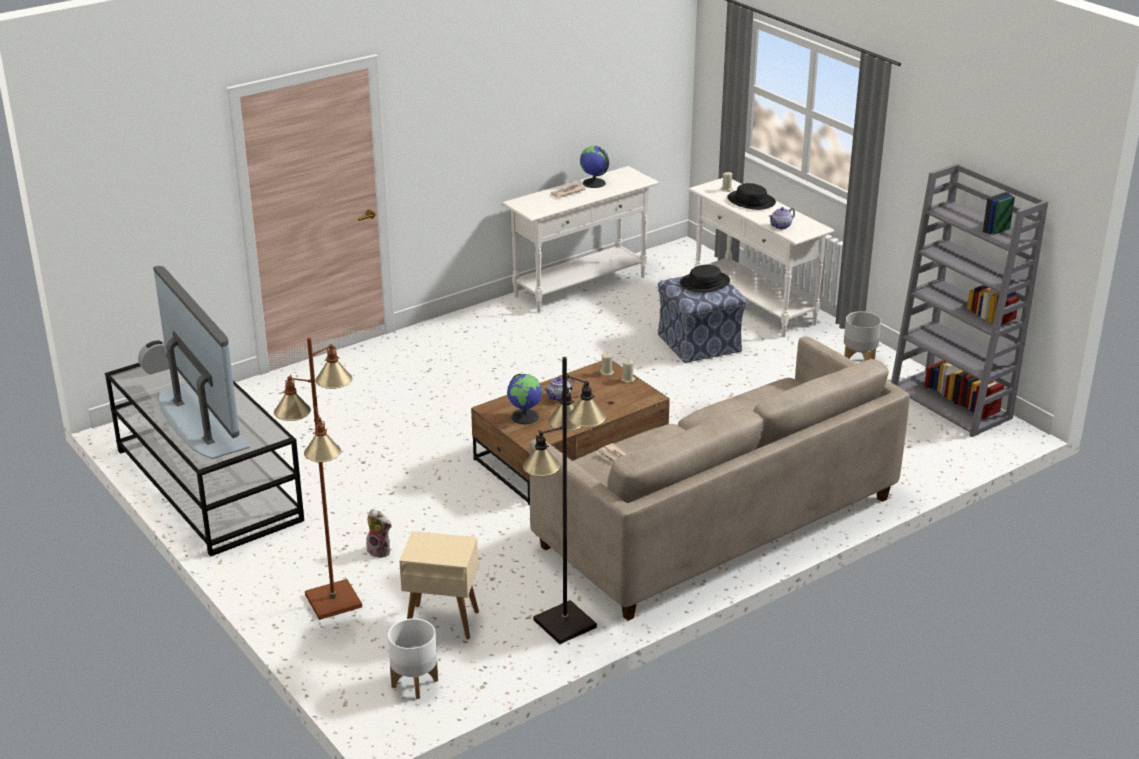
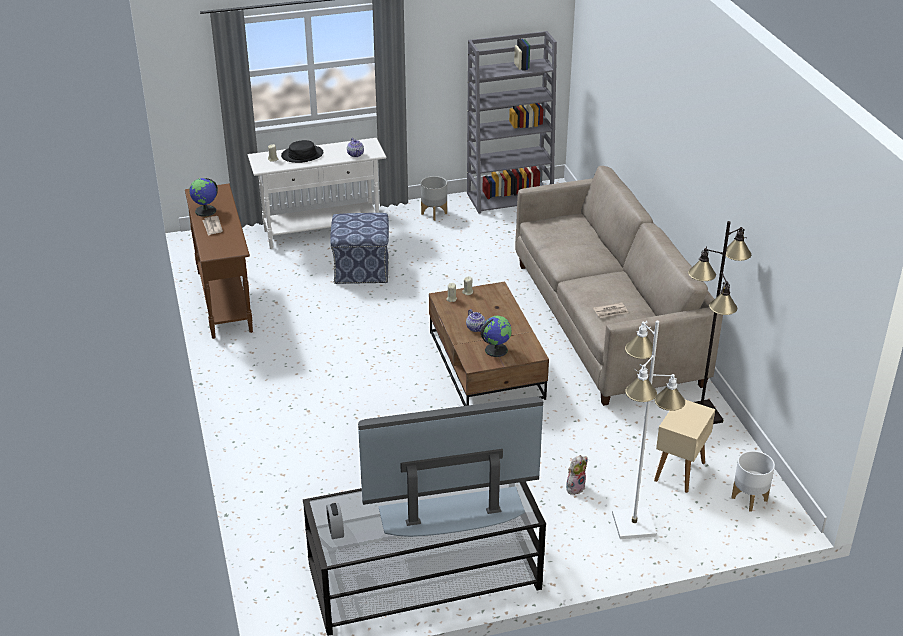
camera: 70 degrees left, 5 degrees up
brown floor lamp [274,337,362,620] -> white floor lamp [612,321,685,539]
white console table [502,166,659,313] -> brown console table [185,184,253,339]
black hat [680,264,730,292] -> none

